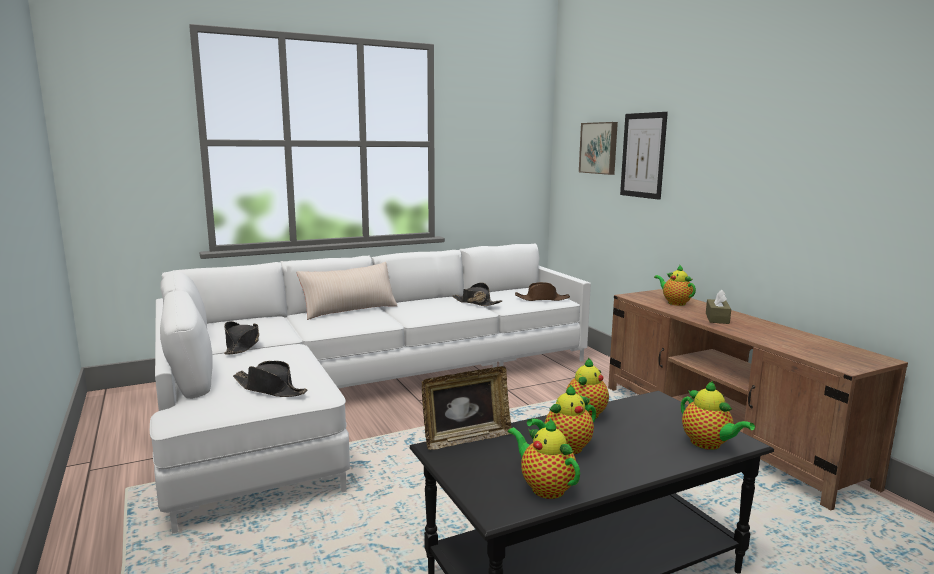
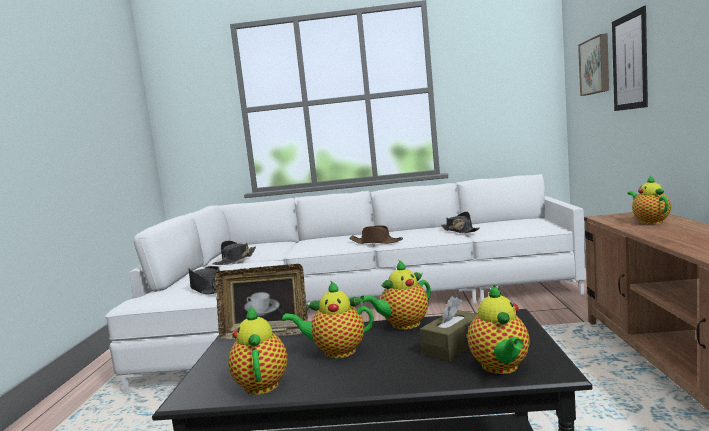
camera: 30 degrees right, 5 degrees down
beige pillow [297,262,397,320] -> none
brown hat [515,282,570,301] -> brown hat moved to [350,225,403,244]
brown tissue box [706,290,731,324] -> brown tissue box moved to [420,296,478,362]

